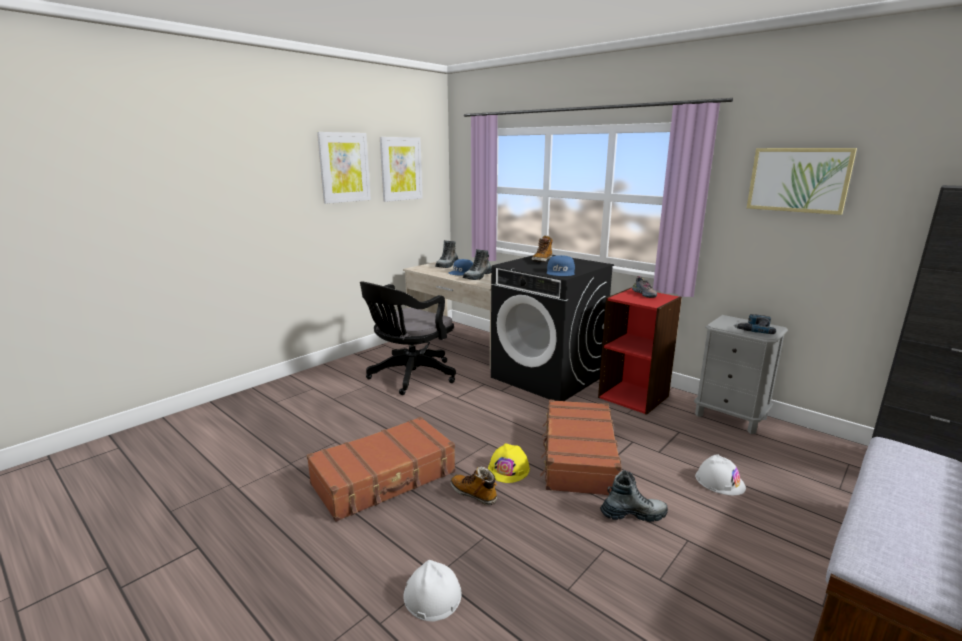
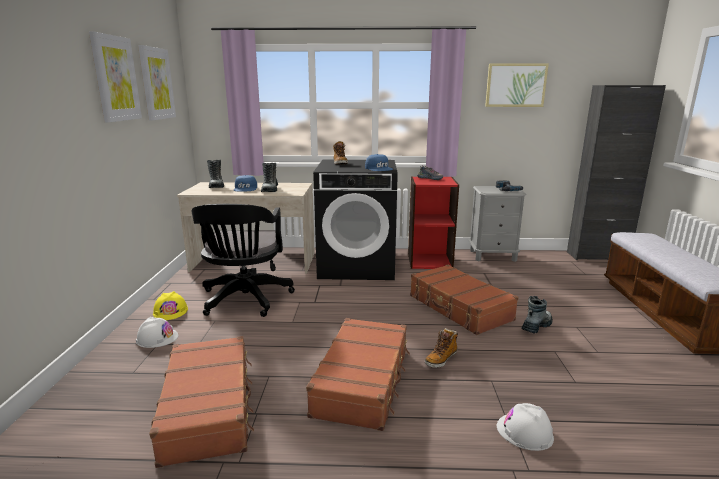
camera: 40 degrees left, 0 degrees up
boot [450,466,497,505] -> boot turned 45 degrees counterclockwise [425,328,458,368]
yellow hard hat [488,443,530,483] -> yellow hard hat moved to [153,291,188,320]
white hard hat [695,454,746,495] -> white hard hat moved to [136,317,178,348]
none -> brown suitcase [149,336,254,468]

